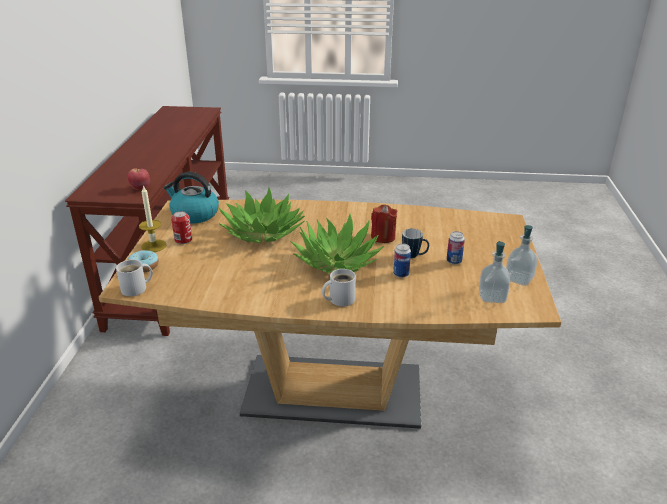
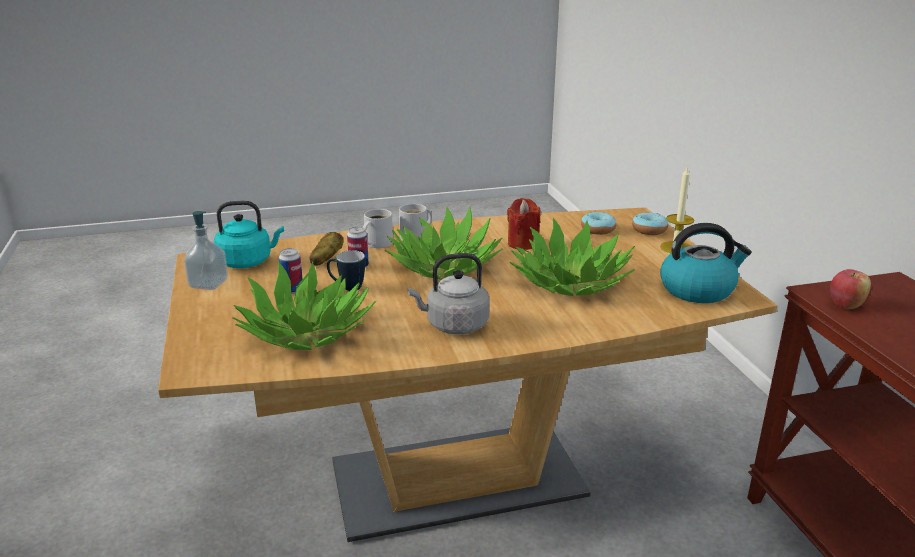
camera: 160 degrees right, 5 degrees down
white mug [116,260,153,296] -> white mug moved to [363,209,393,248]
can [171,211,192,244] -> none
red candle [371,204,398,243] -> red candle moved to [507,198,541,250]
soap dispenser [479,241,510,303] -> turquoise kettle [214,201,284,268]
none -> potted plant [232,261,376,350]
none -> potato [310,232,343,266]
none -> grey kettle [408,253,490,334]
none -> donut [581,211,616,235]

